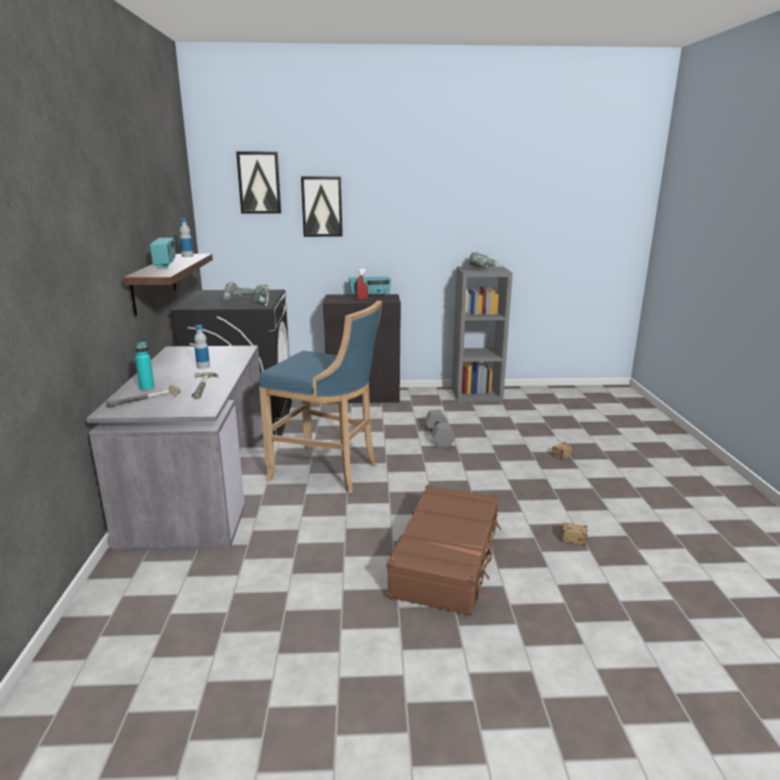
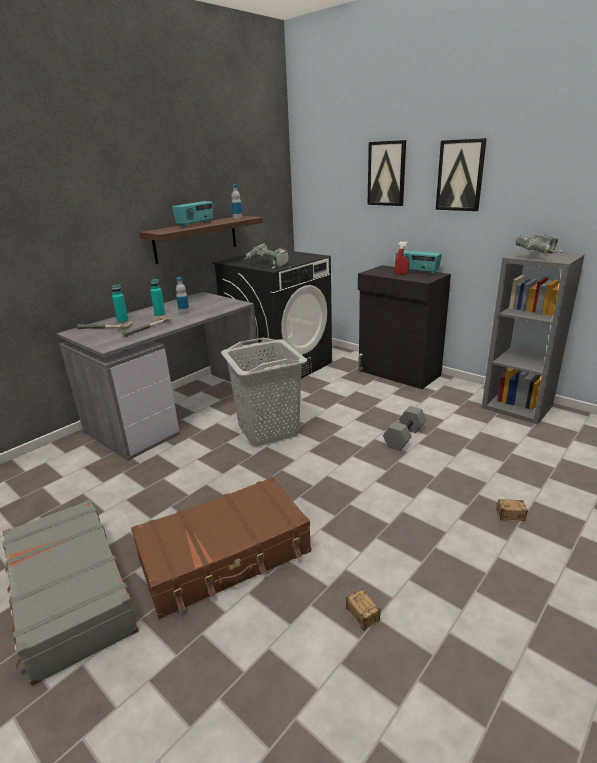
camera: 45 degrees right, 5 degrees up
picture [236,152,281,214] -> picture moved to [436,138,487,211]
blue stool [259,300,382,493] -> grey laundry basket [221,338,307,446]
none -> grey suitcase [3,499,139,686]
none -> turquoise bottle [150,279,165,316]

